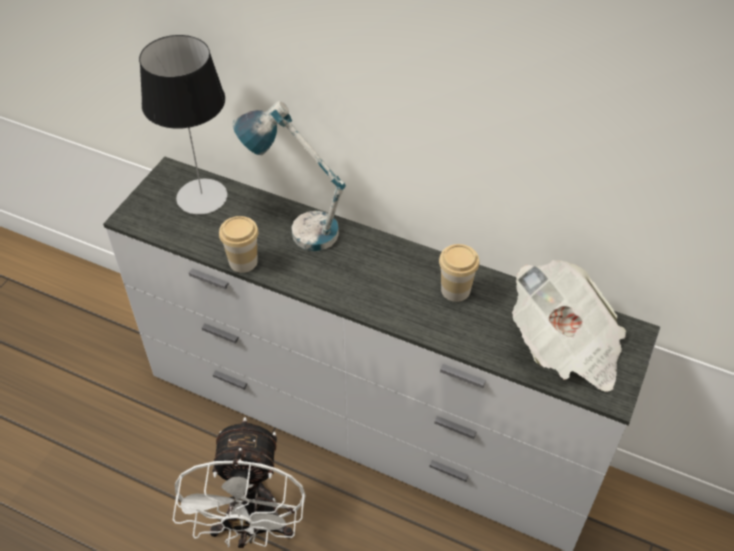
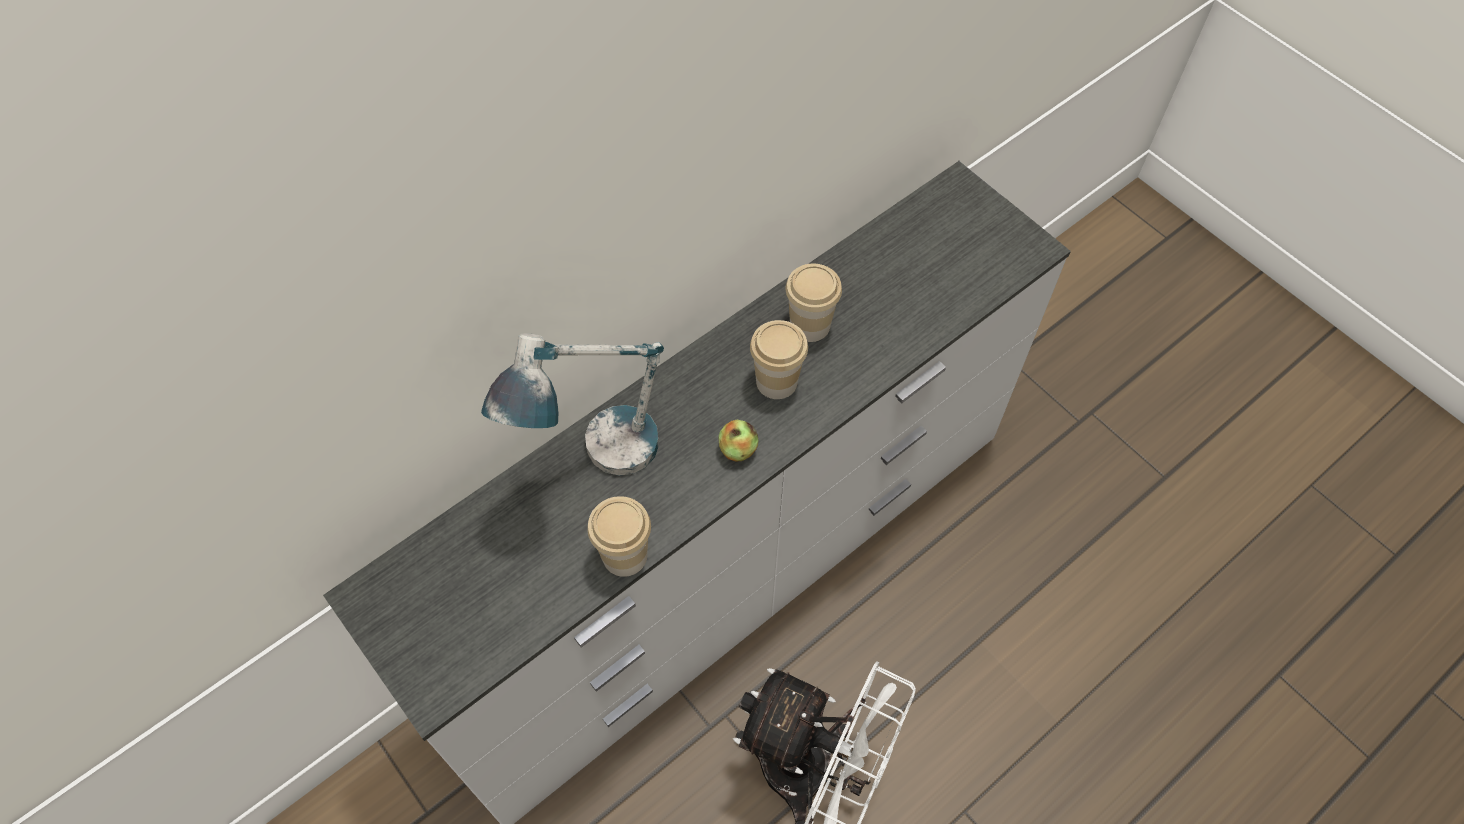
camera: 65 degrees left, 10 degrees up
table lamp [139,35,227,215] -> none
newspaper [512,260,626,392] -> none
none -> apple [718,420,759,462]
none -> cup [750,320,808,399]

